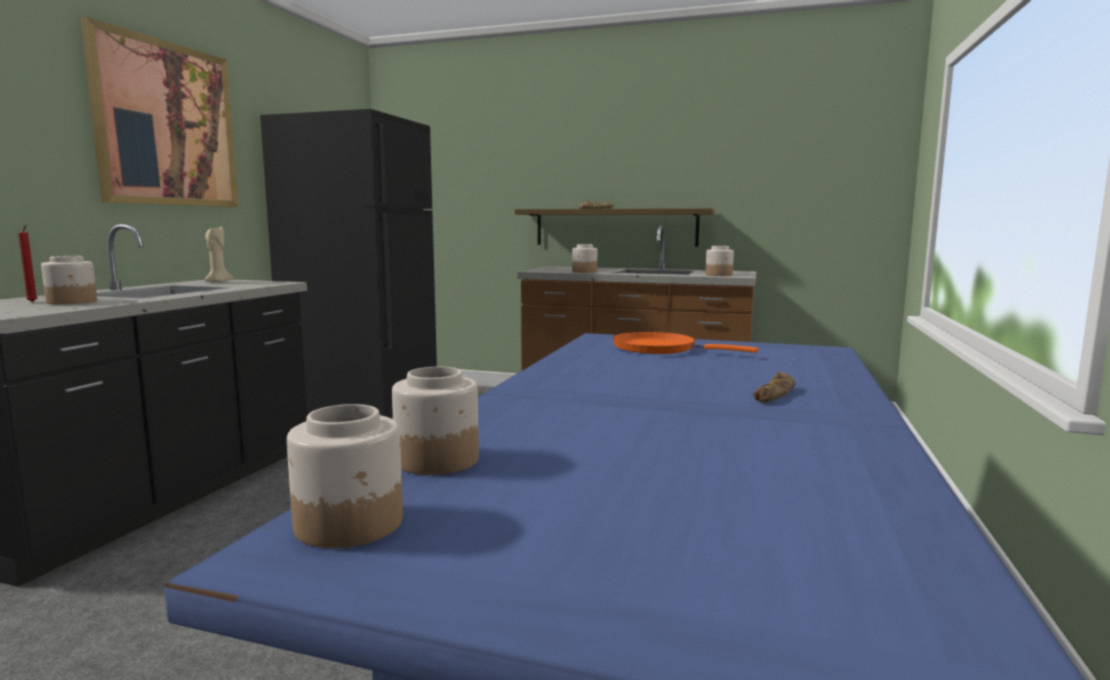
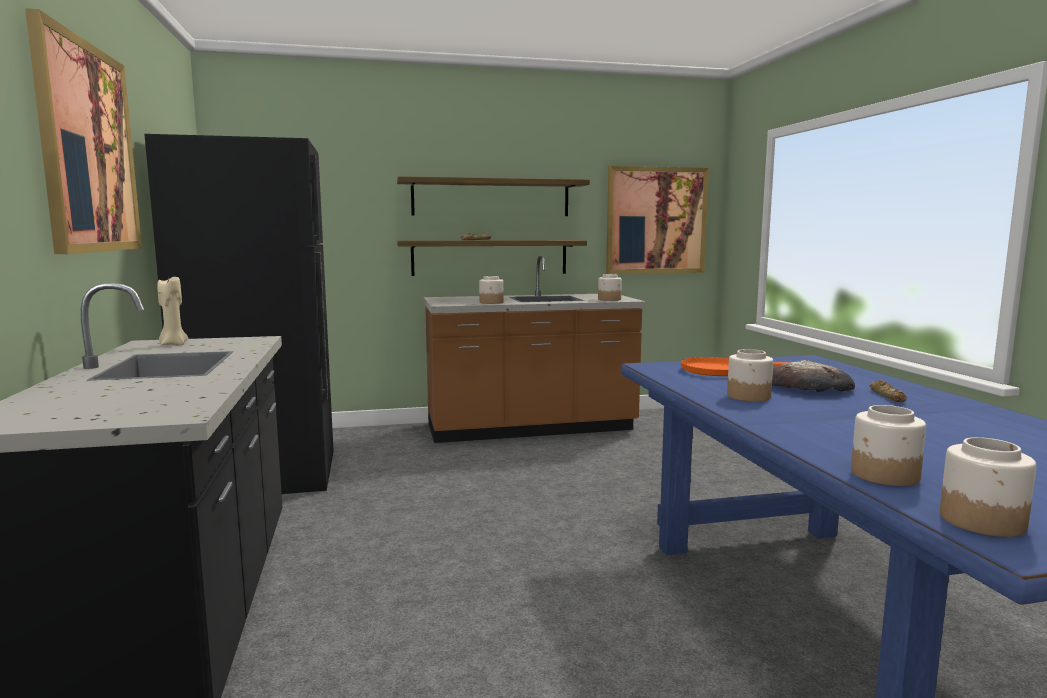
camera: 30 degrees left, 0 degrees up
red candle [18,225,38,302] -> none
jar [41,256,97,305] -> jar moved to [727,349,773,402]
none -> shelf [397,176,590,216]
none -> picture [606,166,709,274]
none -> bread [772,360,855,393]

